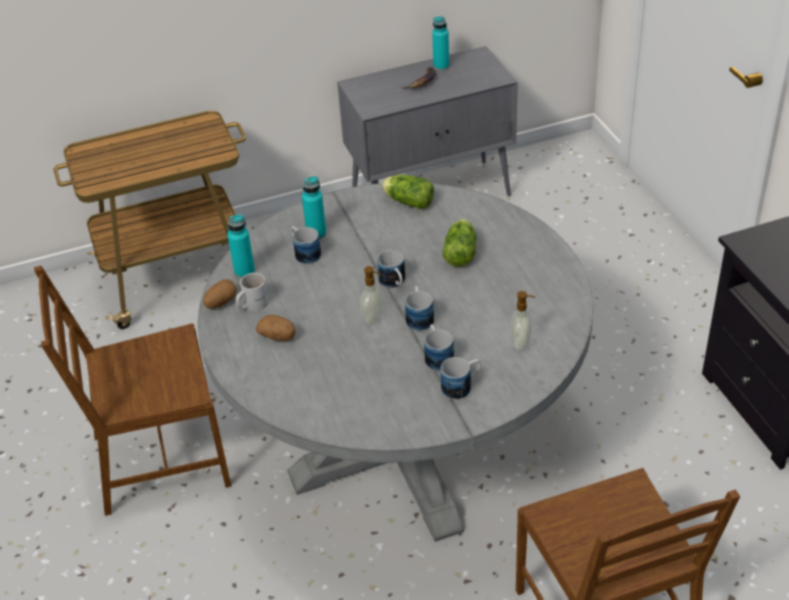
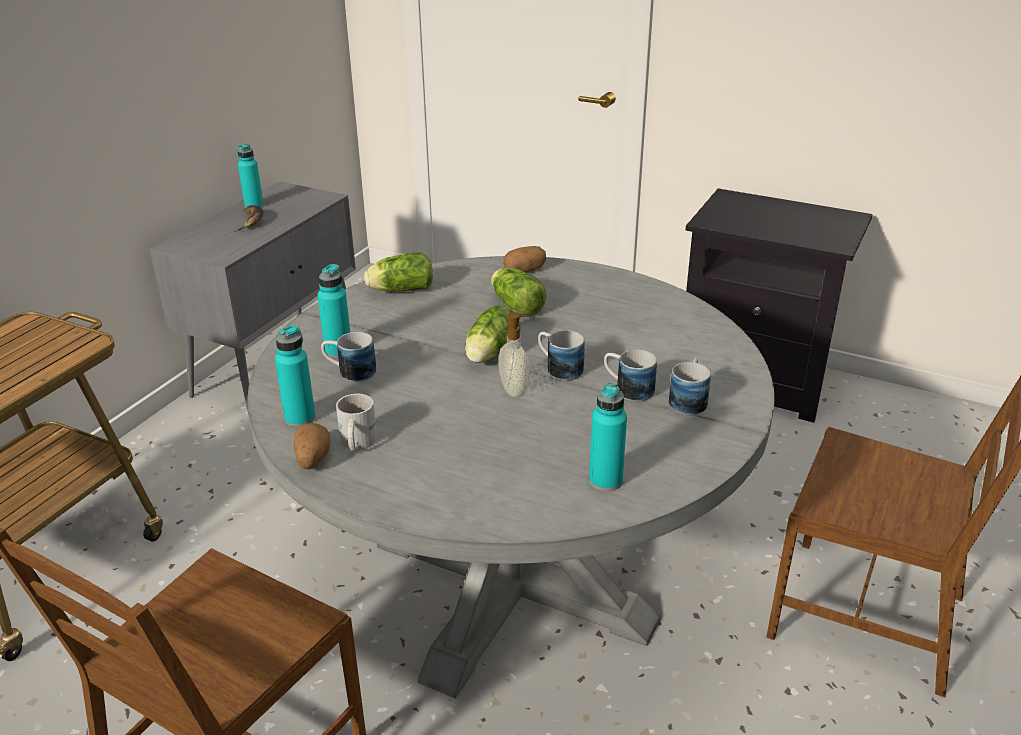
camera: 45 degrees left, 10 degrees down
potato [256,315,296,341] -> potato moved to [503,246,546,273]
mug [377,250,405,288] -> lettuce [465,305,521,363]
soap dispenser [511,291,535,351] -> none
none -> turquoise bottle [589,383,627,491]

